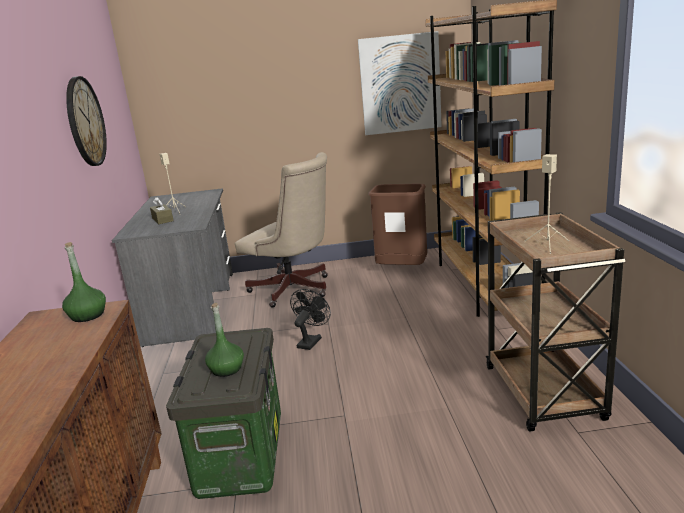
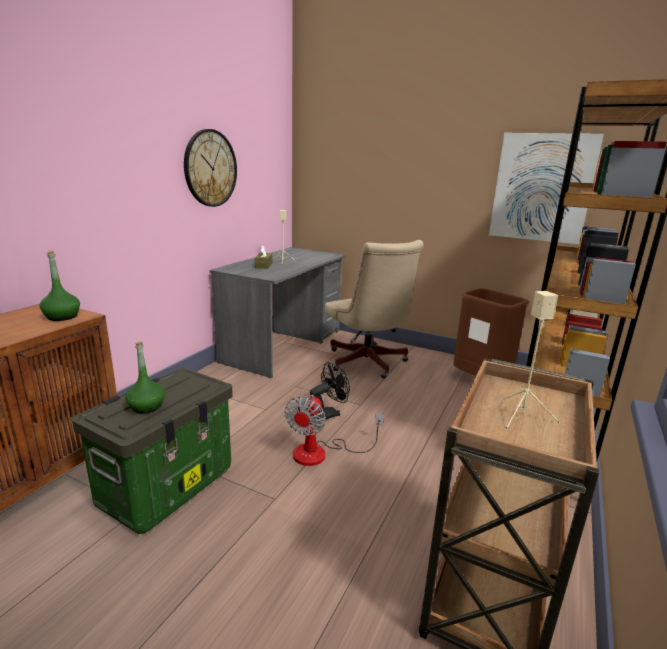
camera: 30 degrees right, 0 degrees up
none -> fan [285,395,384,466]

